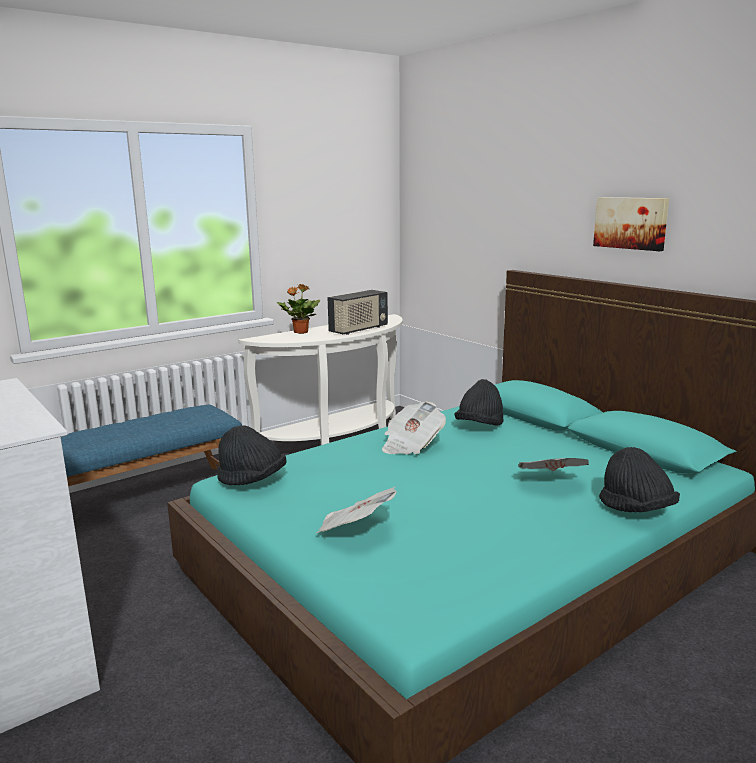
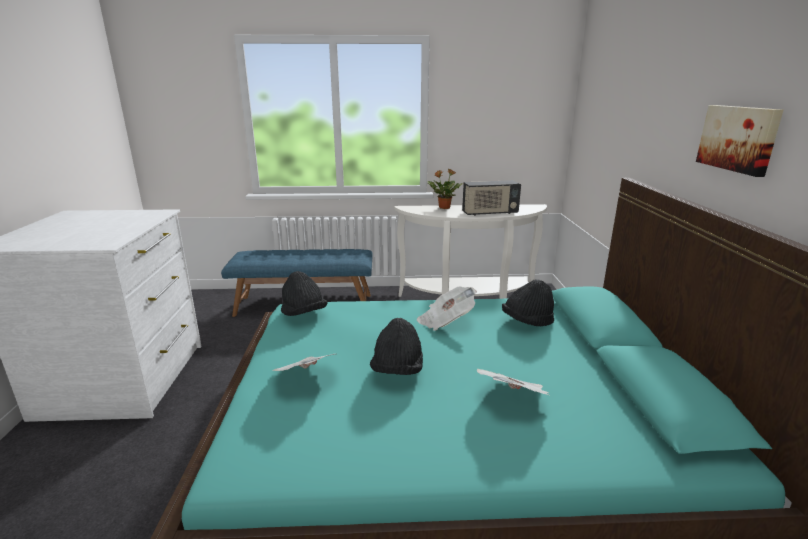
camera: 35 degrees right, 5 degrees up
black hat [599,447,680,512] -> black hat moved to [370,318,423,375]

